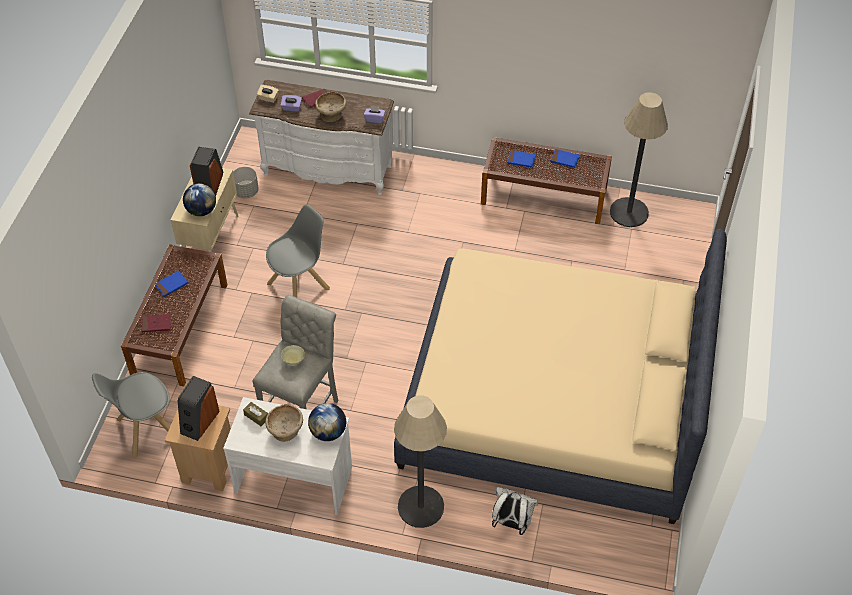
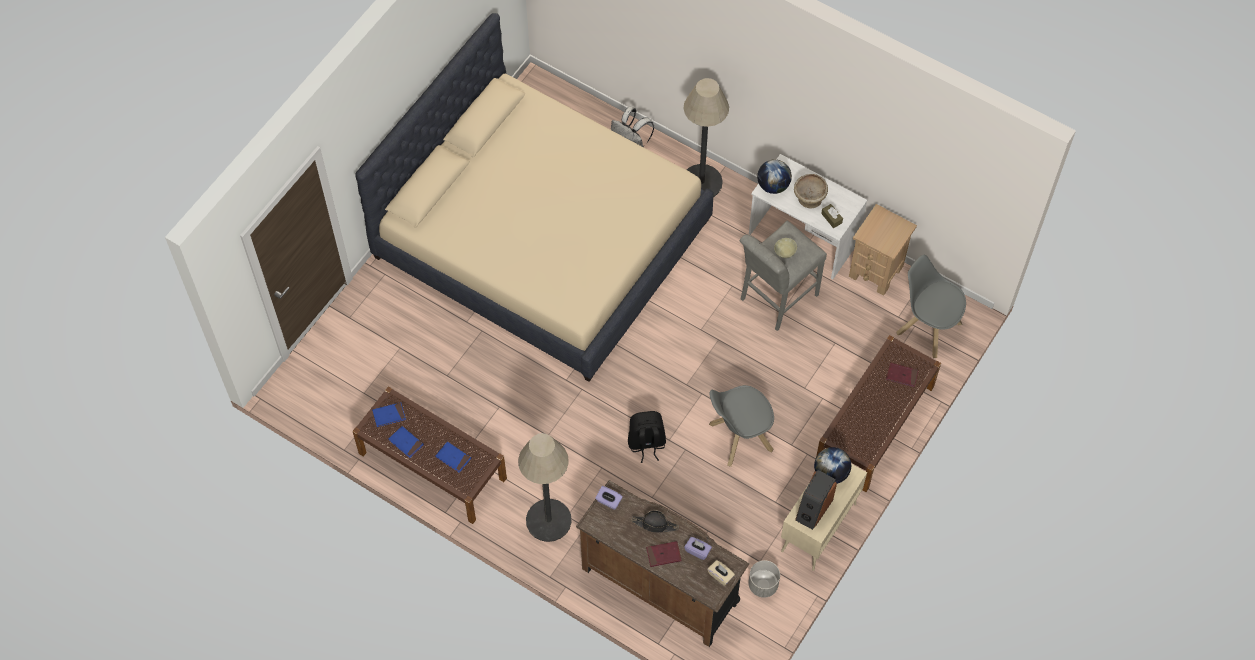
camera: 160 degrees left, 10 degrees up
grey chair [92,372,170,457] -> grey chair turned 135 degrees counterclockwise [896,255,966,358]
blue book [155,271,188,297] -> blue book moved to [372,402,406,427]
speaker [178,376,220,441] -> none
white dresser [249,80,394,195] -> black dresser [576,480,750,647]
beige bowl [315,91,346,122] -> black hat [631,510,679,533]
floor lamp [610,92,668,227] -> floor lamp moved to [518,433,572,542]
none -> black backpack [628,411,666,463]

